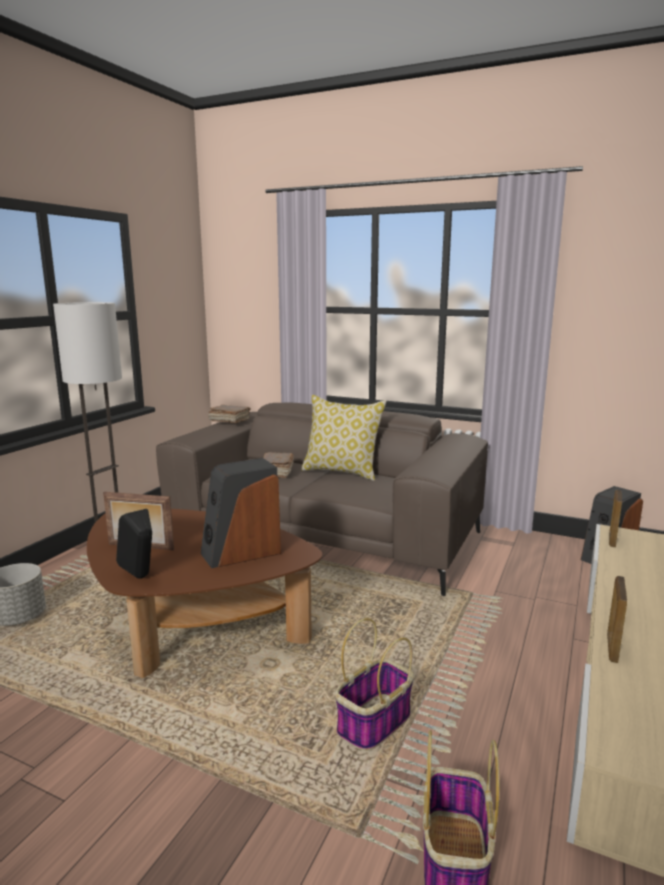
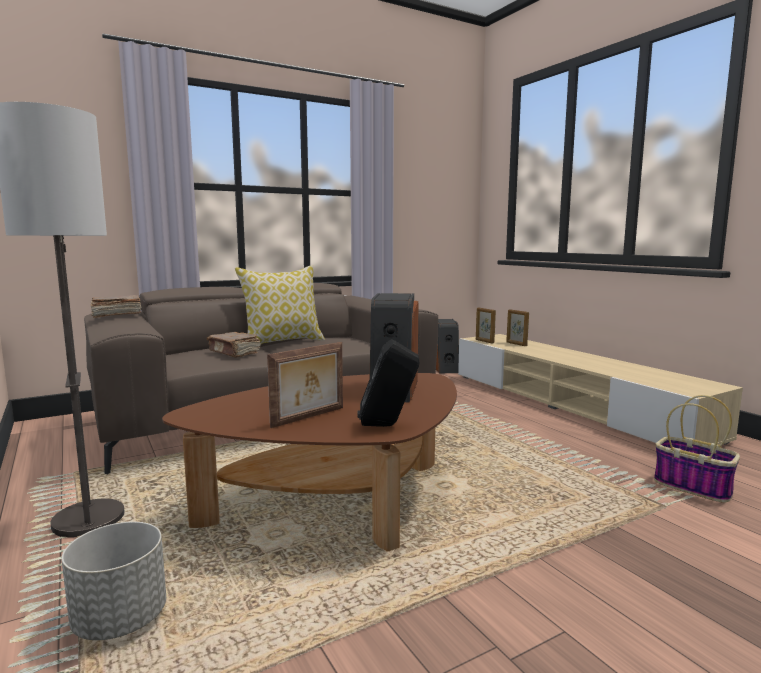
camera: 55 degrees left, 5 degrees down
basket [335,618,414,751] -> none
picture frame [607,576,627,663] -> picture frame moved to [506,309,529,346]

